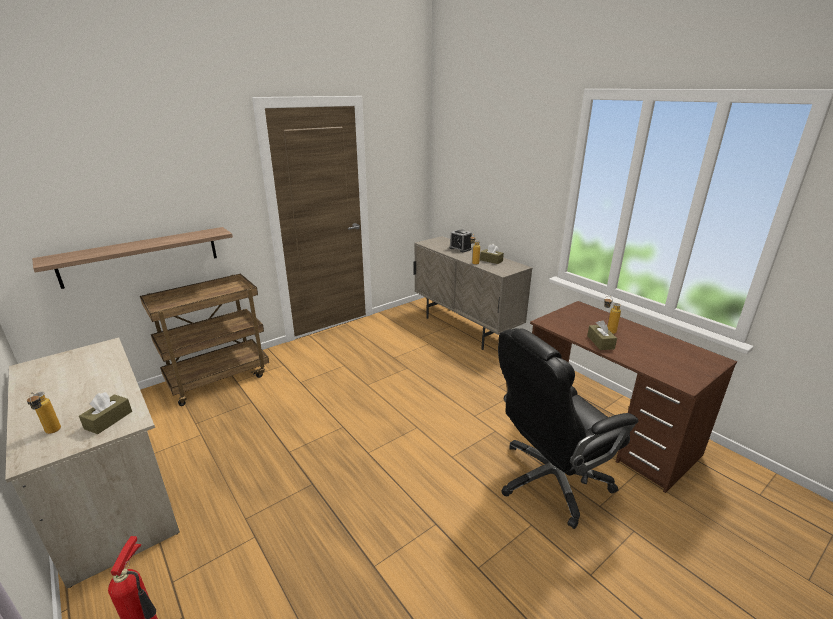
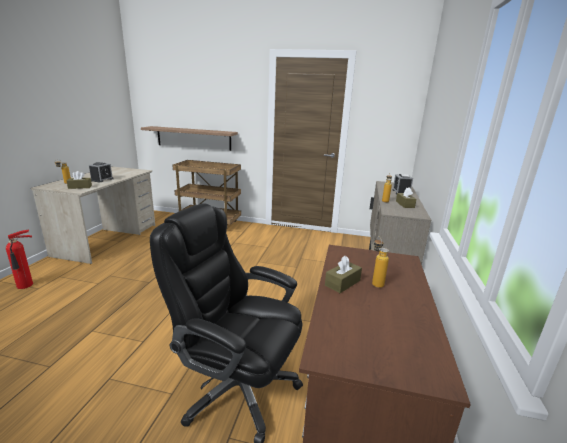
camera: 50 degrees right, 5 degrees down
none -> alarm clock [89,162,113,183]

